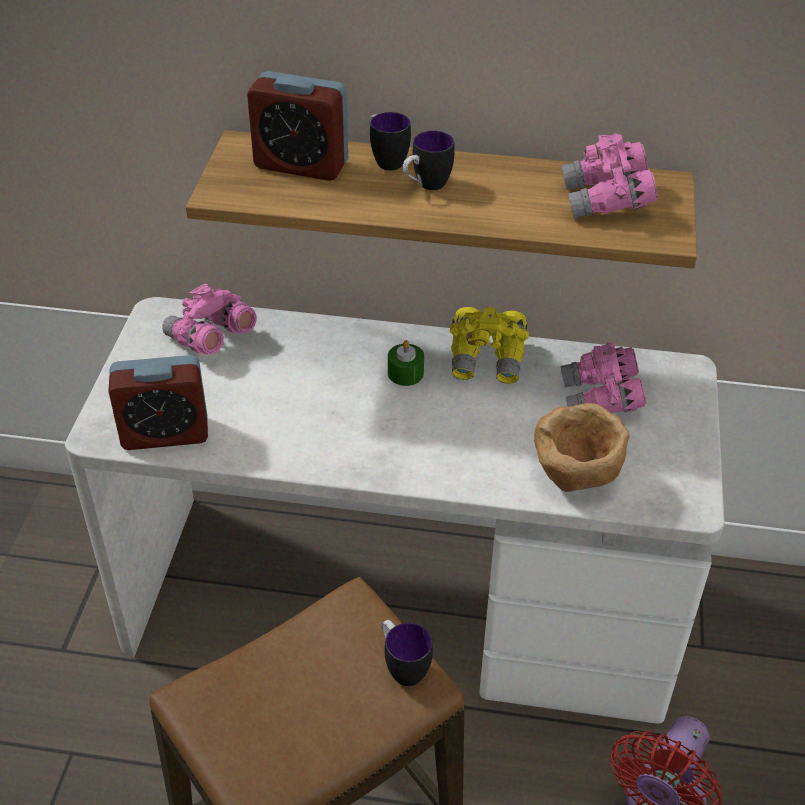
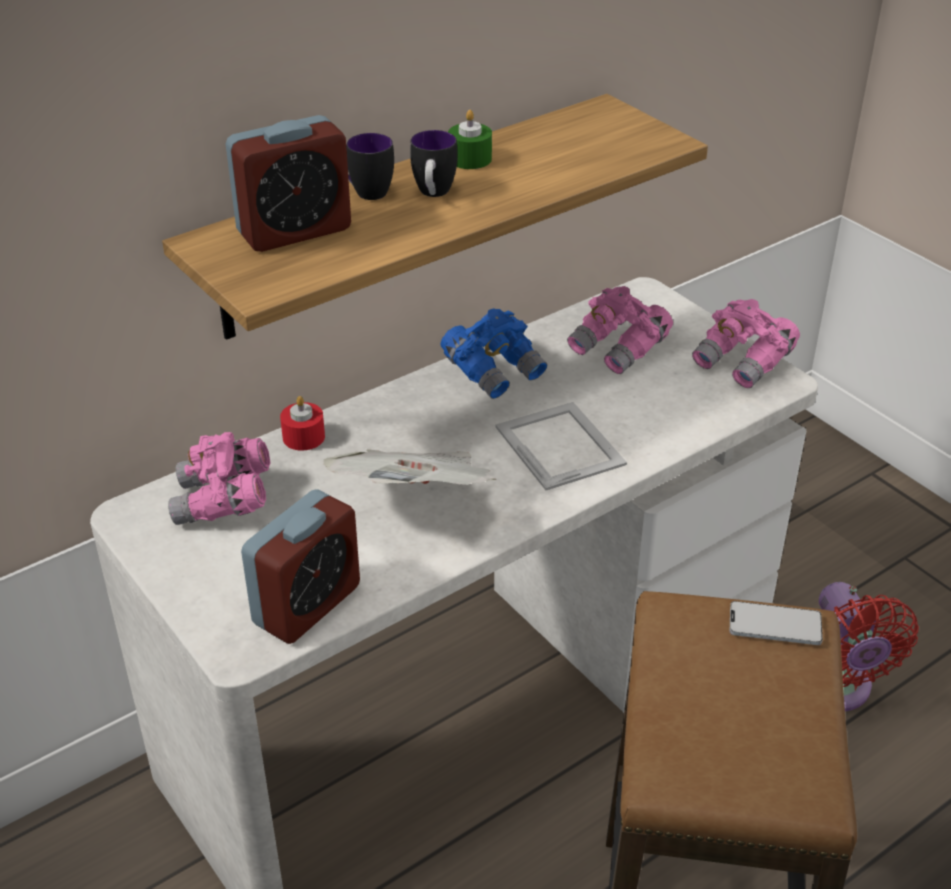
camera: 45 degrees left, 5 degrees down
mug [382,620,433,686] -> phone [730,601,823,645]
green candle [388,340,424,386] -> green candle moved to [448,110,492,169]
yellow binoculars [449,307,529,384] -> blue binoculars [440,308,547,399]
brown bowl [534,403,630,492] -> none
pink binoculars [561,133,658,218] -> pink binoculars moved to [692,299,800,388]
none -> red candle [280,396,325,451]
none -> newspaper [323,449,496,485]
none -> picture frame [495,402,627,490]

